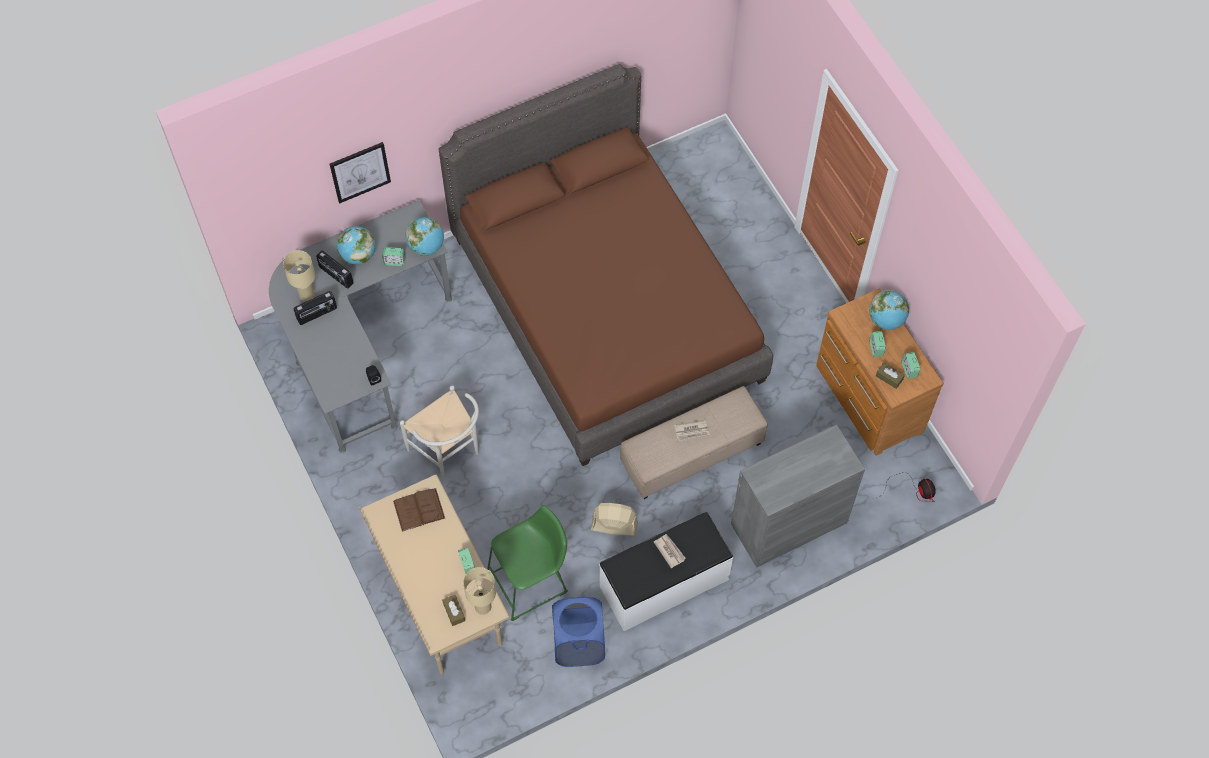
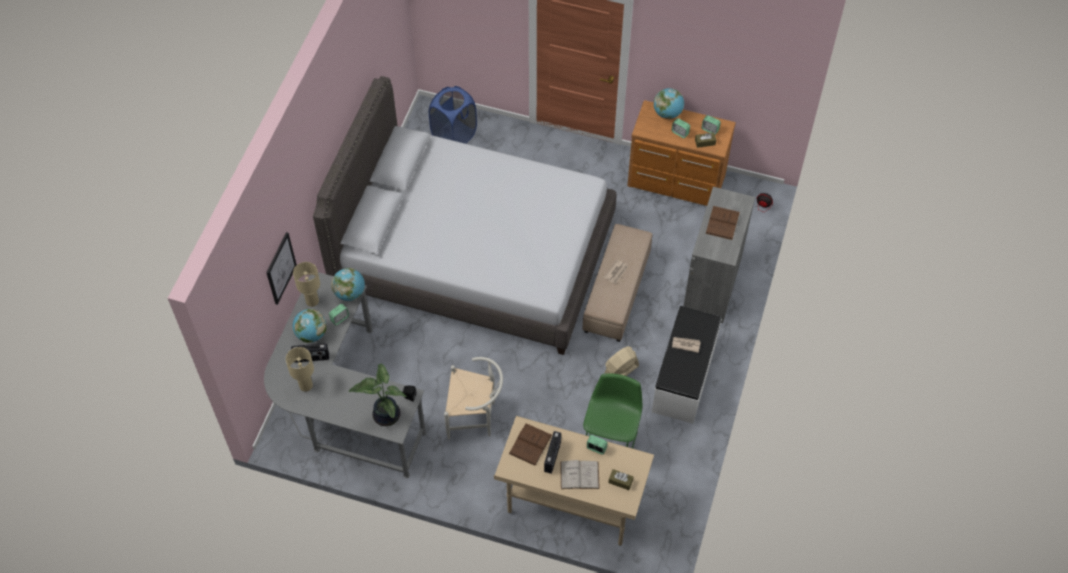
camera: 45 degrees left, 5 degrees down
radio [293,291,337,325] -> radio moved to [544,431,561,474]
brown bed [439,64,773,466] -> grey bed [313,76,616,355]
beige table lamp [463,567,496,615] -> beige table lamp moved to [293,262,320,307]
blue laundry basket [552,596,605,667] -> blue laundry basket moved to [429,86,477,144]
none -> potted plant [348,364,407,426]
none -> white book [560,460,600,489]
none -> brown book [705,206,740,240]

